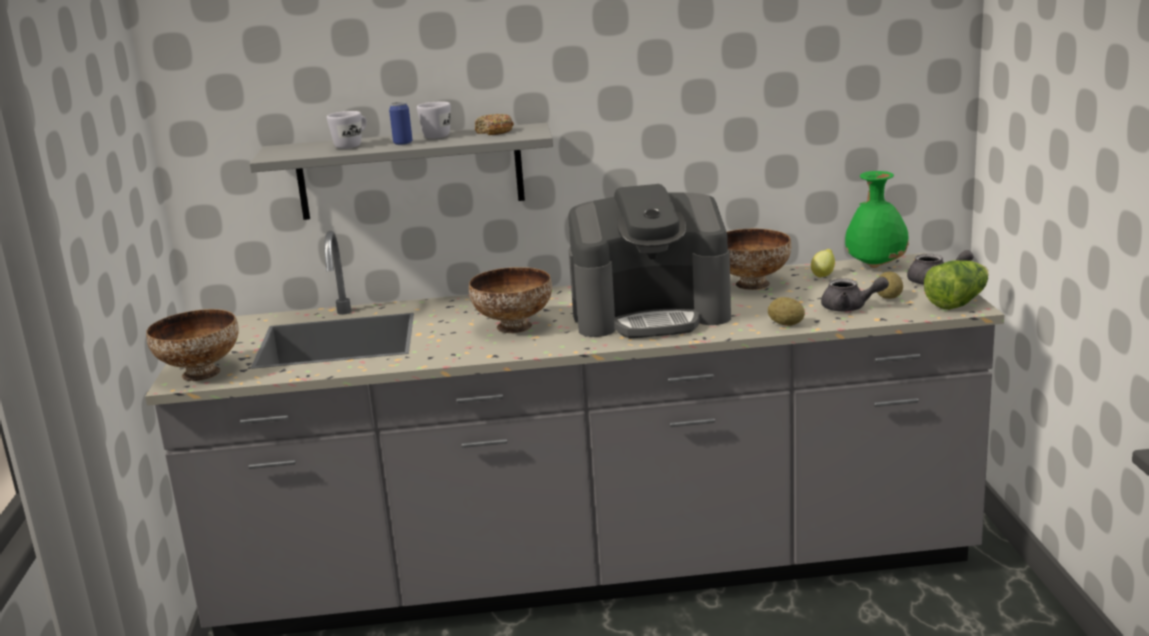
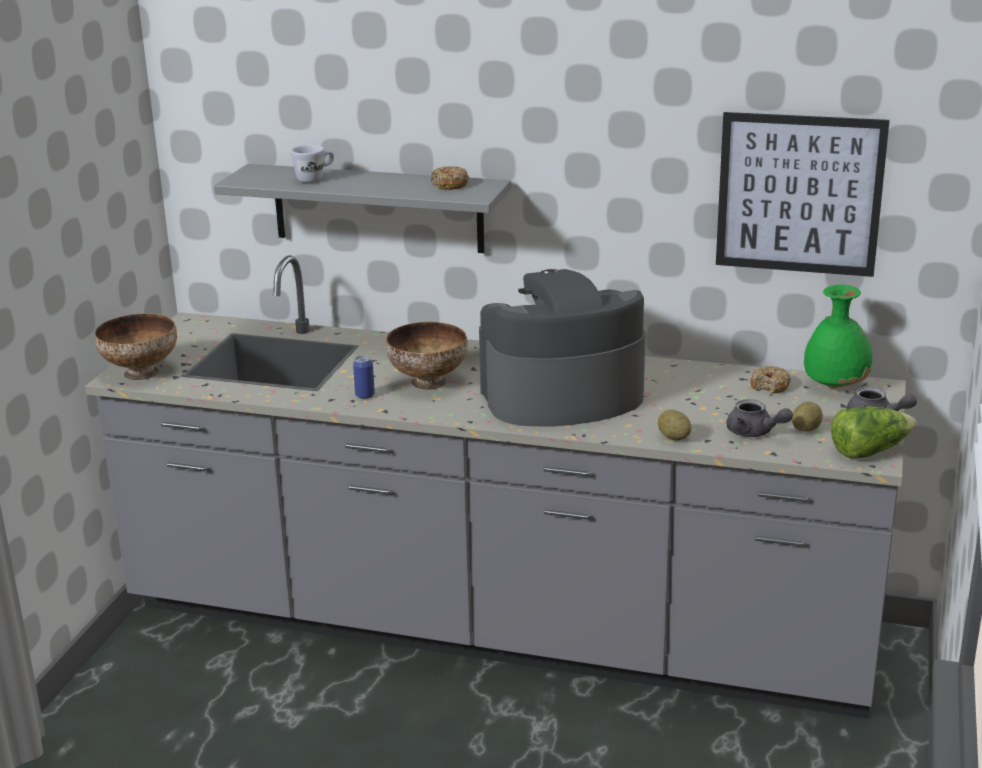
camera: 20 degrees right, 5 degrees up
can [389,102,413,145] -> can moved to [353,355,375,399]
white mug [417,102,451,139] -> none
coffee machine [568,184,731,338] -> coffee machine turned 150 degrees clockwise [479,269,645,427]
bowl [727,229,791,290] -> none
lemon [811,249,835,278] -> donut [750,366,791,394]
none -> picture [716,112,890,277]

